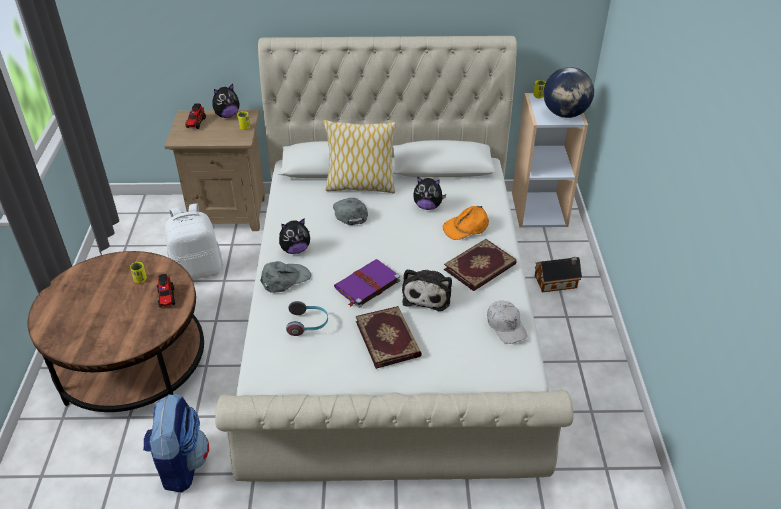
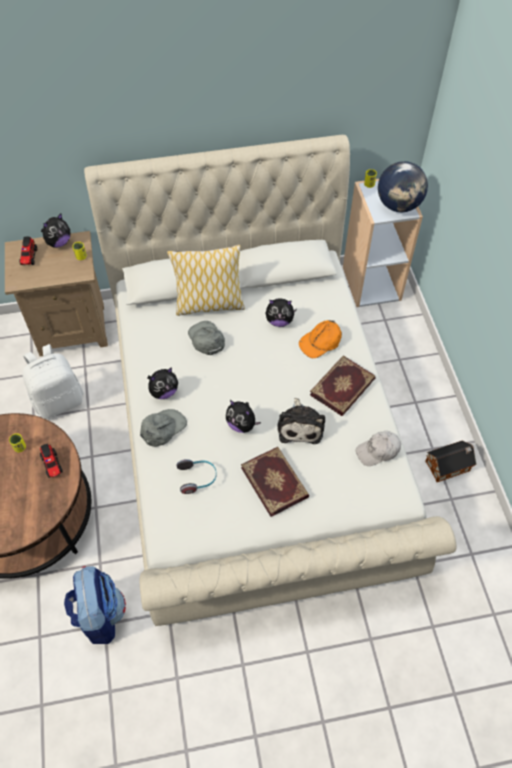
camera: 10 degrees left, 15 degrees up
purple book [334,259,400,308] -> plush toy [226,400,261,433]
white cap [487,301,528,344] -> white cap turned 105 degrees clockwise [356,431,401,466]
toy house [535,257,582,292] -> toy house moved to [425,440,477,482]

